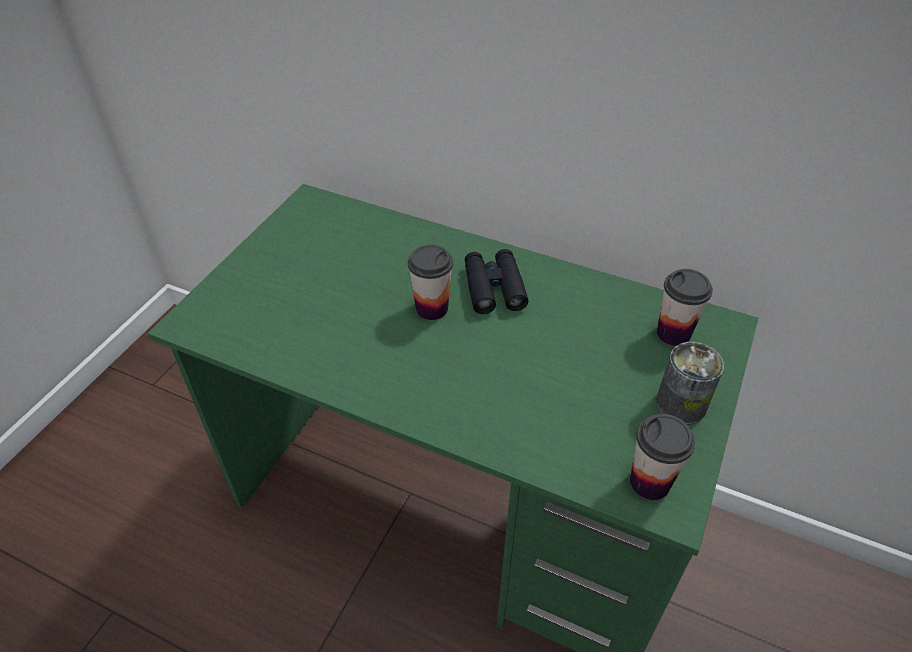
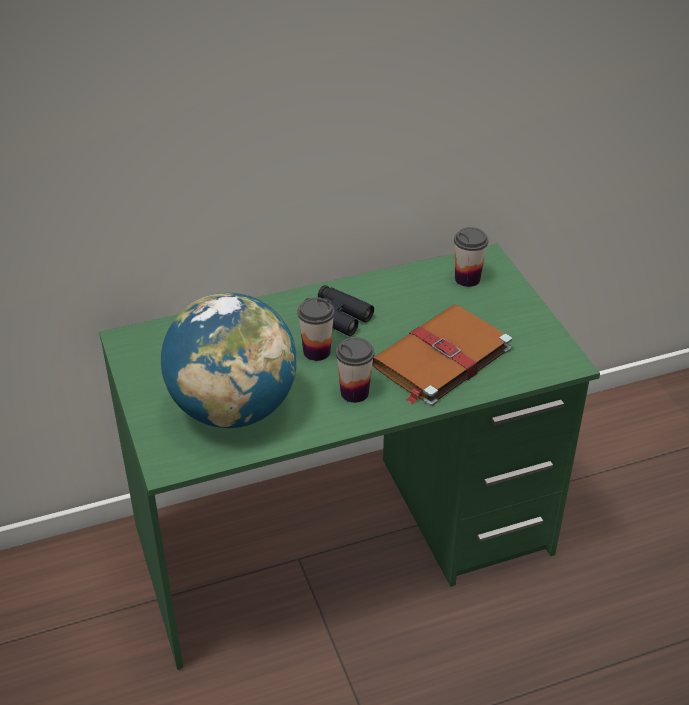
camera: 45 degrees left, 5 degrees down
cup [630,414,695,500] -> cup moved to [336,337,375,403]
can [656,342,724,424] -> none
none -> globe [161,293,297,428]
none -> brown book [372,305,512,406]

